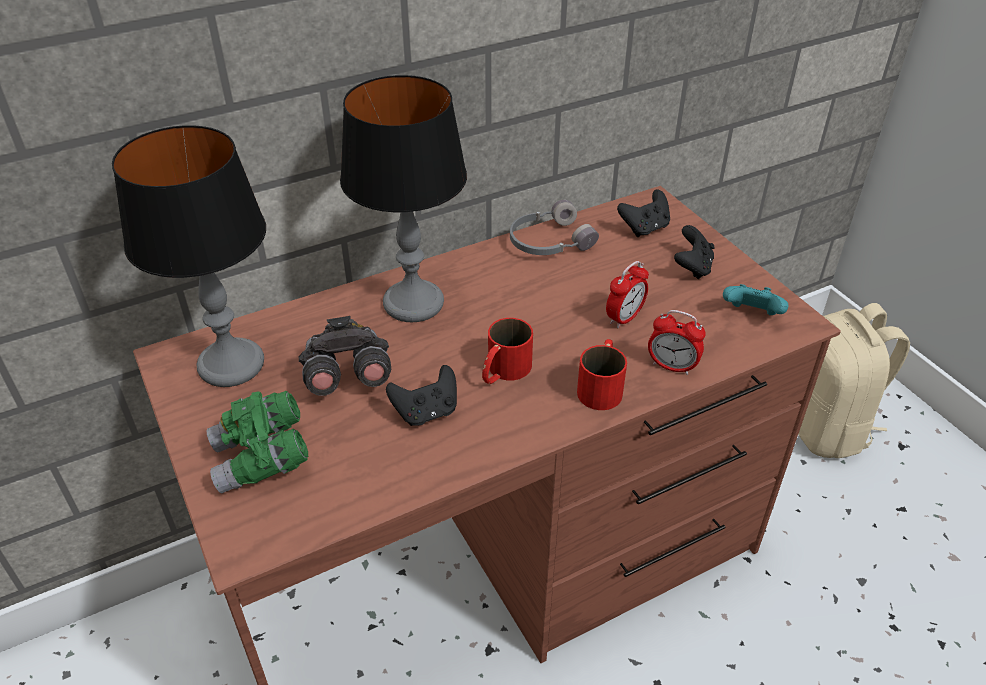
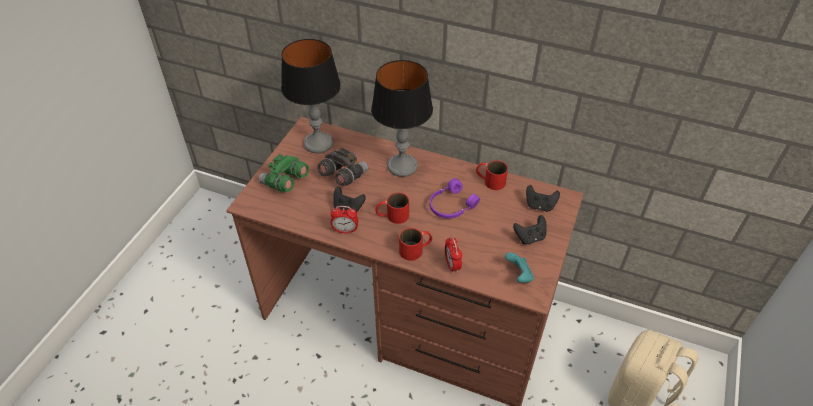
camera: 50 degrees right, 5 degrees up
grey headphones [510,200,599,255] -> red mug [476,160,508,190]
alarm clock [606,261,649,329] -> alarm clock moved to [330,206,358,233]
none -> purple headphones [429,178,480,219]

